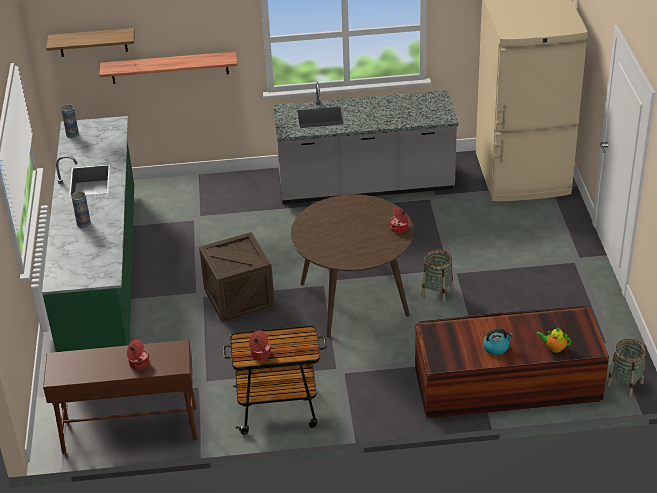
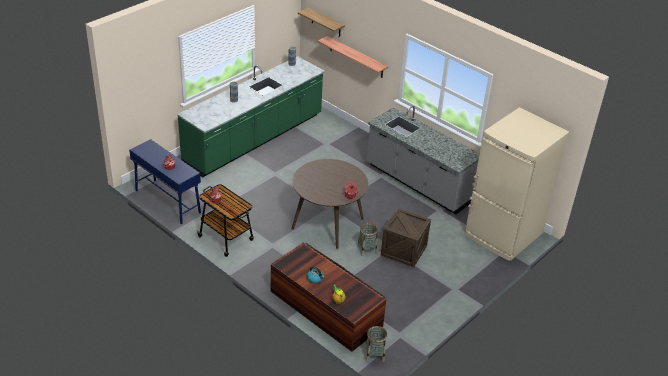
camera: 45 degrees right, 0 degrees up
brown console table [43,340,197,453] -> blue console table [129,139,201,224]
crate [199,232,275,323] -> crate moved to [381,208,431,267]

